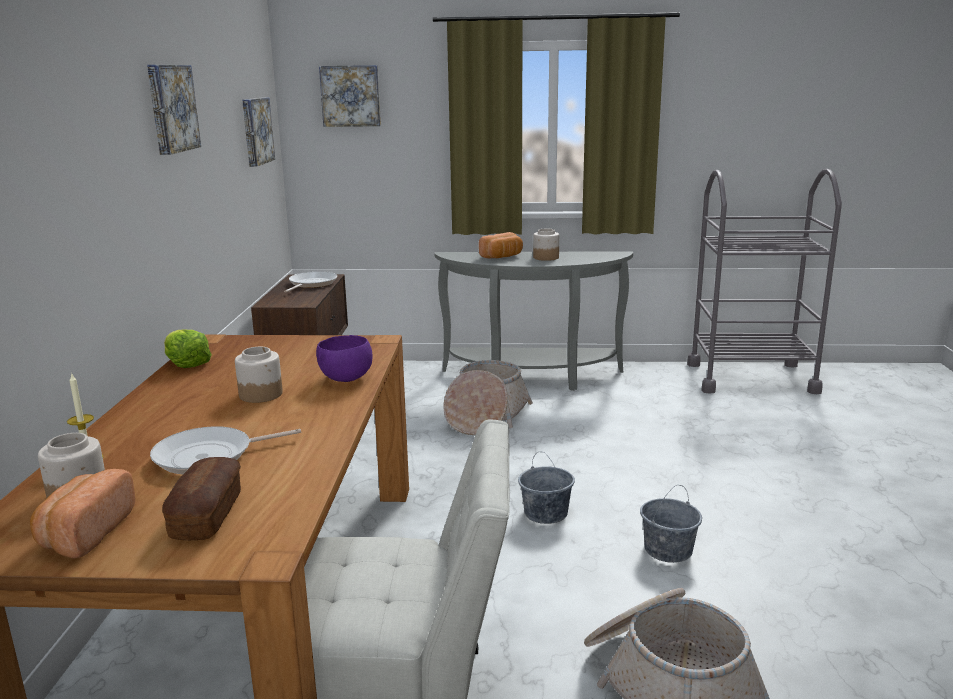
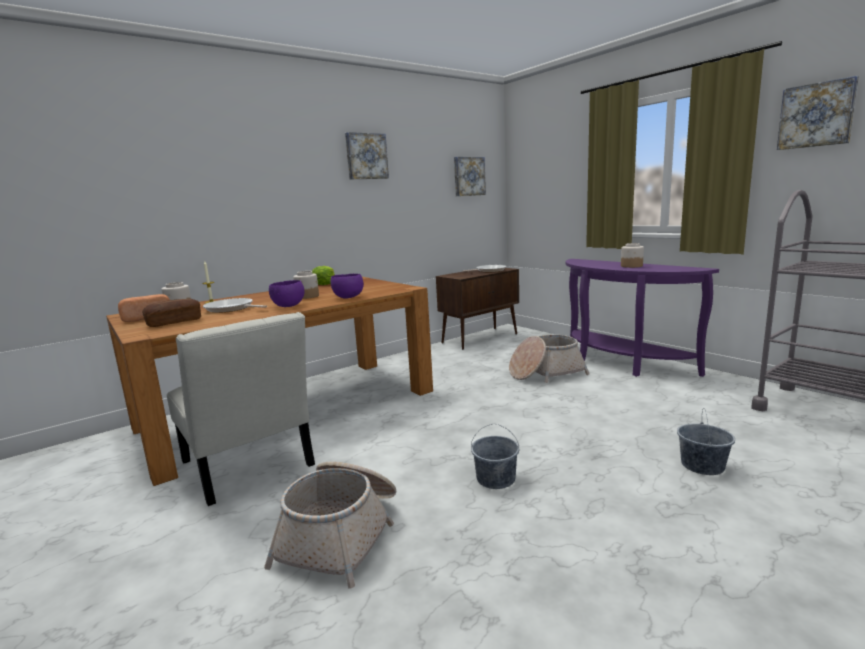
camera: 50 degrees right, 5 degrees down
picture [319,65,381,127] -> picture moved to [777,76,859,150]
grey console table [434,251,633,391] -> purple console table [565,259,719,377]
bread [479,232,523,258] -> none
grey bucket [518,452,575,524] -> grey bucket moved to [677,408,735,475]
none -> purple bowl [269,280,304,307]

